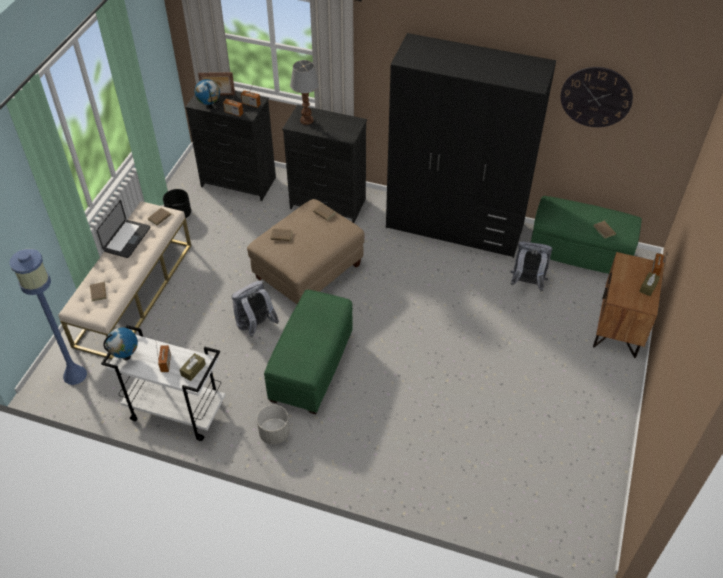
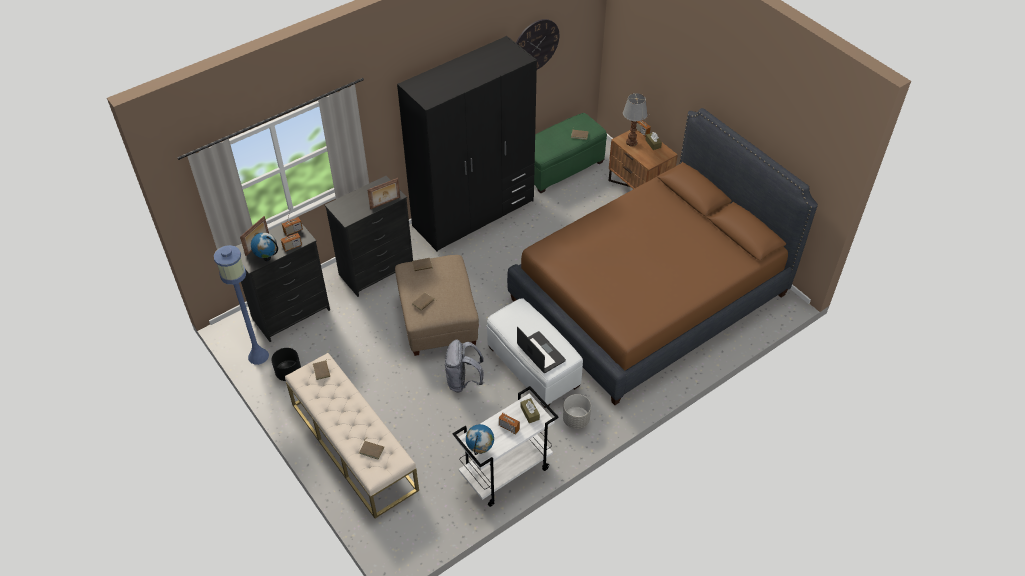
camera: 55 degrees left, 0 degrees up
blue floor lamp [9,249,87,385] -> blue floor lamp moved to [214,245,269,365]
laptop [97,200,150,258] -> laptop moved to [517,326,566,373]
green ottoman [264,290,353,415] -> white ottoman [487,298,583,408]
table lamp [290,60,319,125] -> table lamp moved to [623,93,648,146]
grey backpack [510,242,552,291] -> none
none -> picture frame [367,178,400,210]
none -> brown bed [507,108,818,405]

